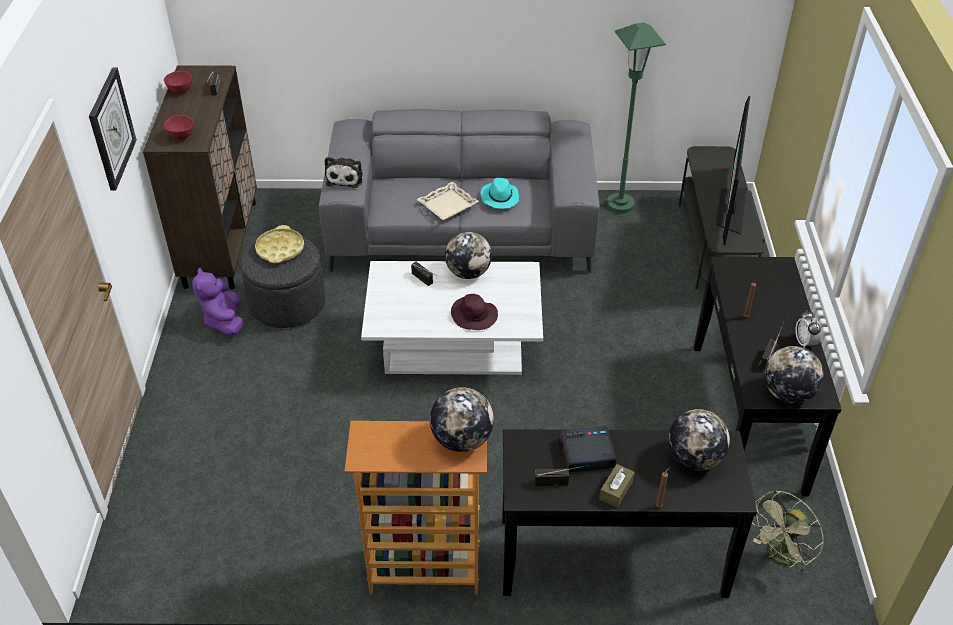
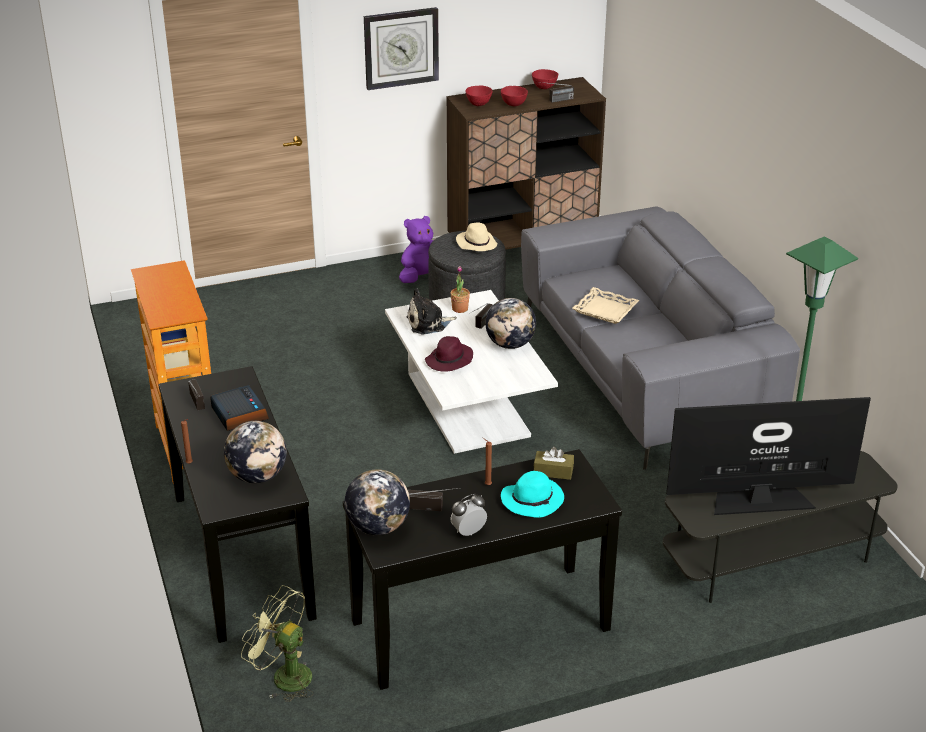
camera: 70 degrees right, 10 degrees down
yellow tray [255,225,304,263] -> beige hat [456,222,497,251]
plush toy [325,157,363,188] -> plush toy moved to [406,288,457,334]
globe [430,387,494,452] -> none
turquoise hat [481,178,519,209] -> turquoise hat moved to [501,471,564,518]
brown tissue box [599,464,635,508] -> brown tissue box moved to [534,447,574,480]
none -> potted plant [450,266,470,313]
none -> red bowl [501,86,528,106]

